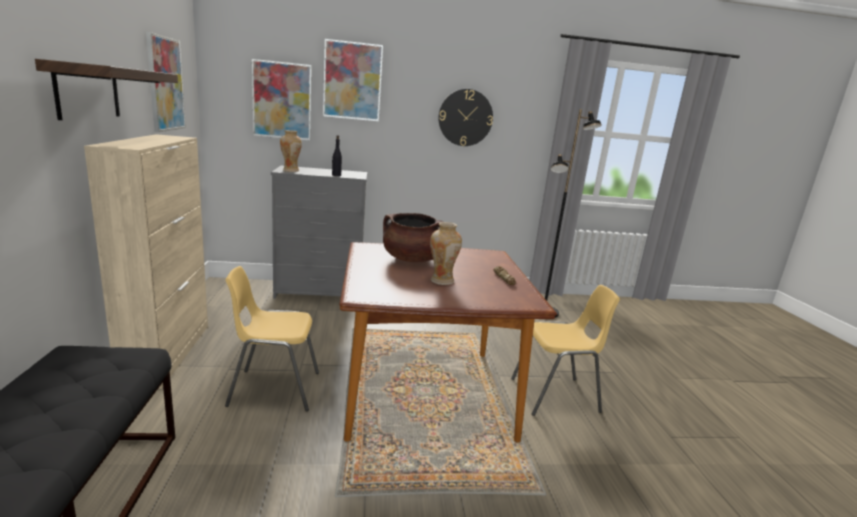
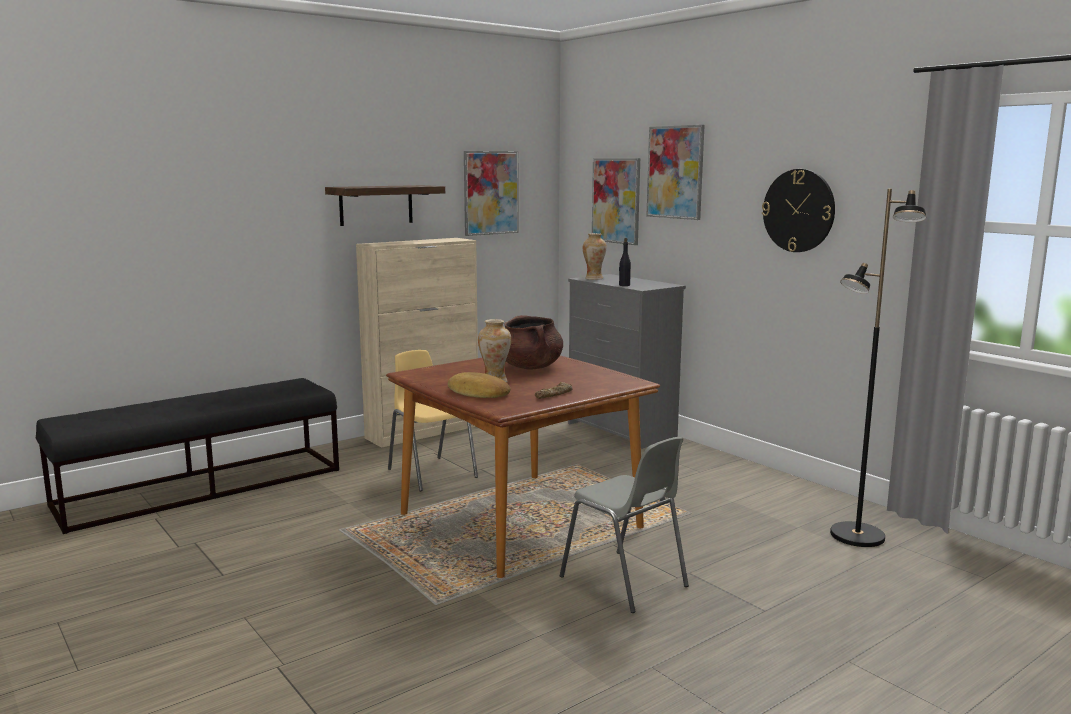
camera: 60 degrees right, 5 degrees down
yellow chair [511,285,620,416] -> grey chair [560,437,689,613]
none -> bread [448,372,511,398]

